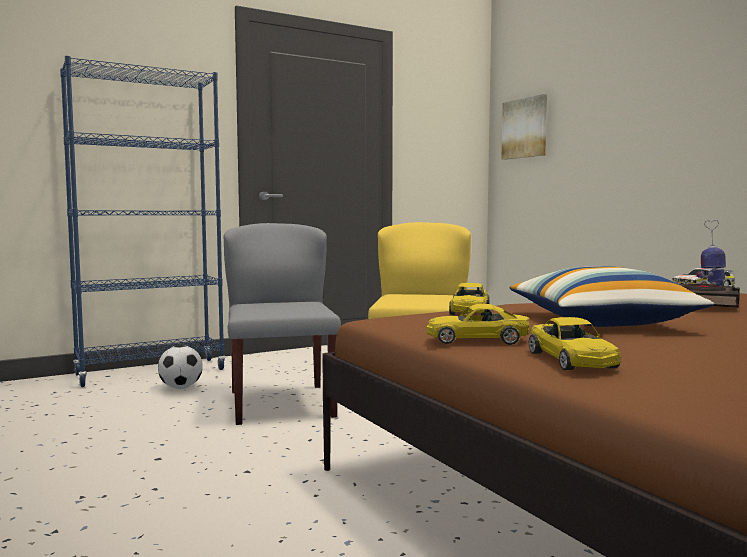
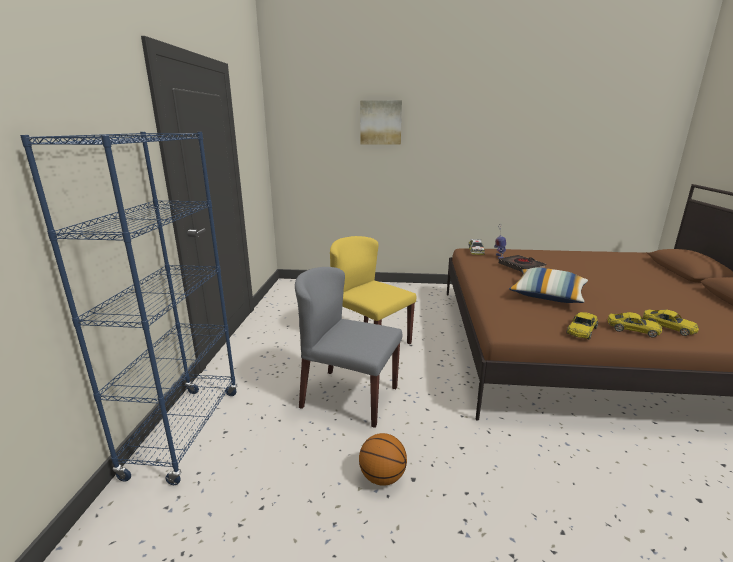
camera: 55 degrees left, 15 degrees up
football [158,345,203,389] -> none
yellow toy car [449,283,490,315] -> yellow toy car moved to [643,309,699,336]
picture [502,94,547,160] -> picture moved to [360,100,402,145]
none -> basketball [359,433,407,486]

